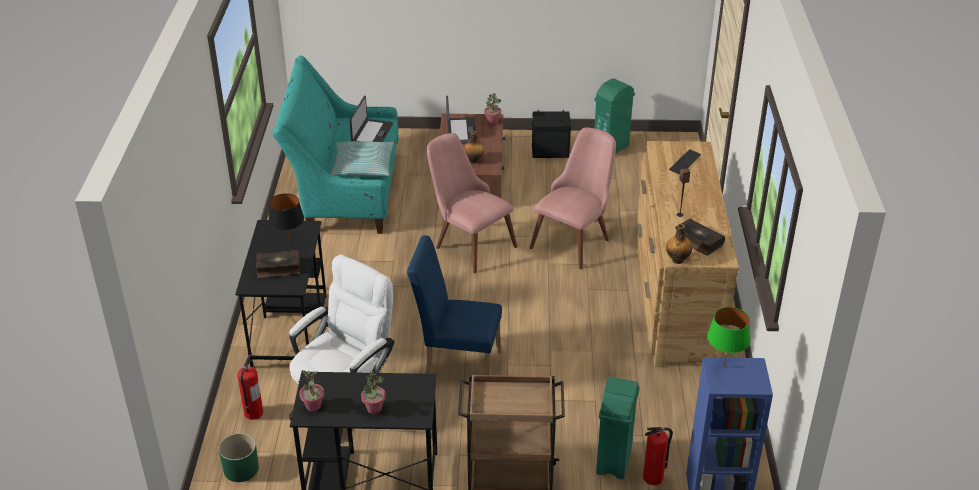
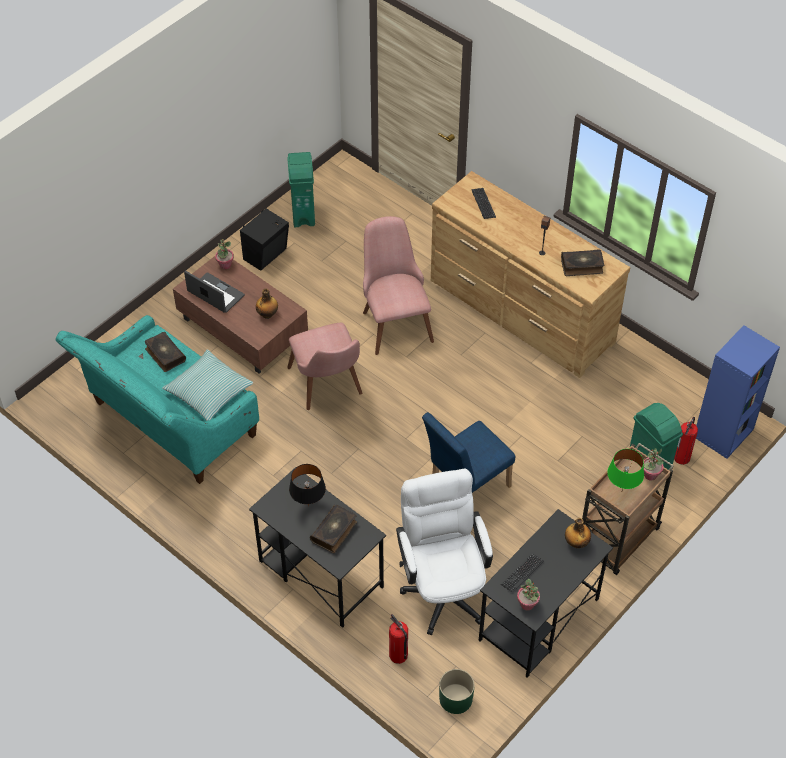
camera: 50 degrees left, 15 degrees up
laptop [349,96,393,142] -> book [144,332,186,372]
potted plant [361,372,386,414] -> potted plant moved to [644,448,664,481]
pink chair [427,133,517,274] -> pink chair turned 105 degrees counterclockwise [287,323,362,410]
bottle [666,224,692,264] -> bottle moved to [565,518,591,548]
green table lamp [707,307,750,367] -> green table lamp moved to [607,449,644,490]
none -> keyboard [501,553,544,593]

